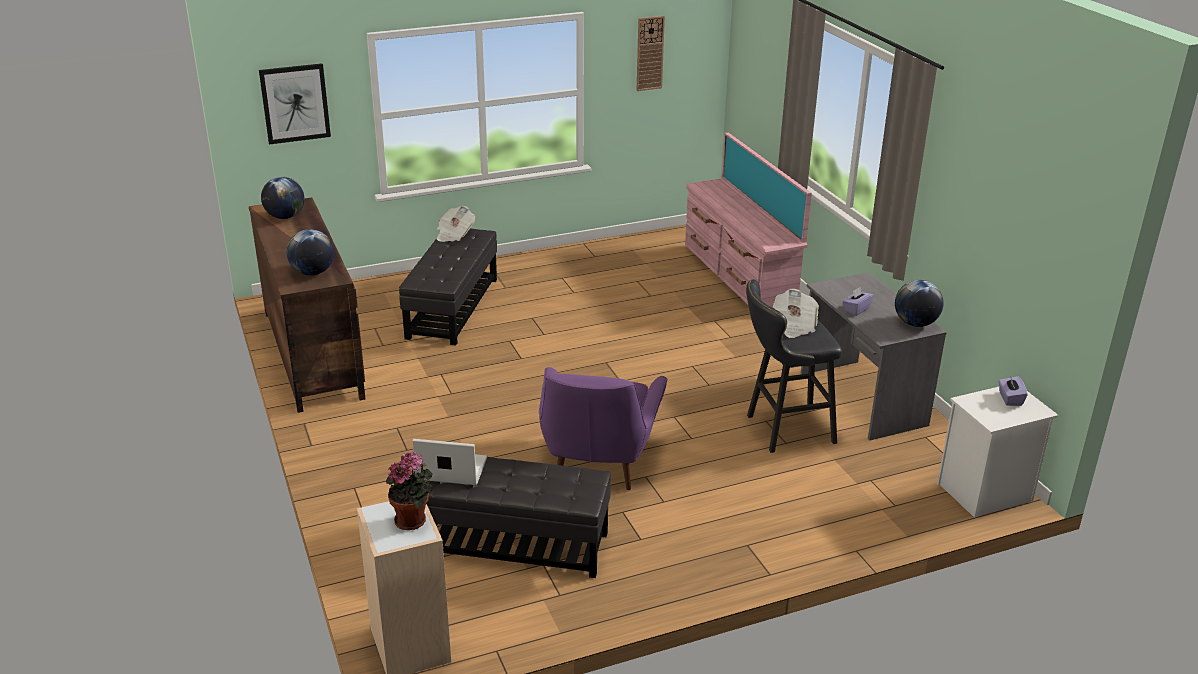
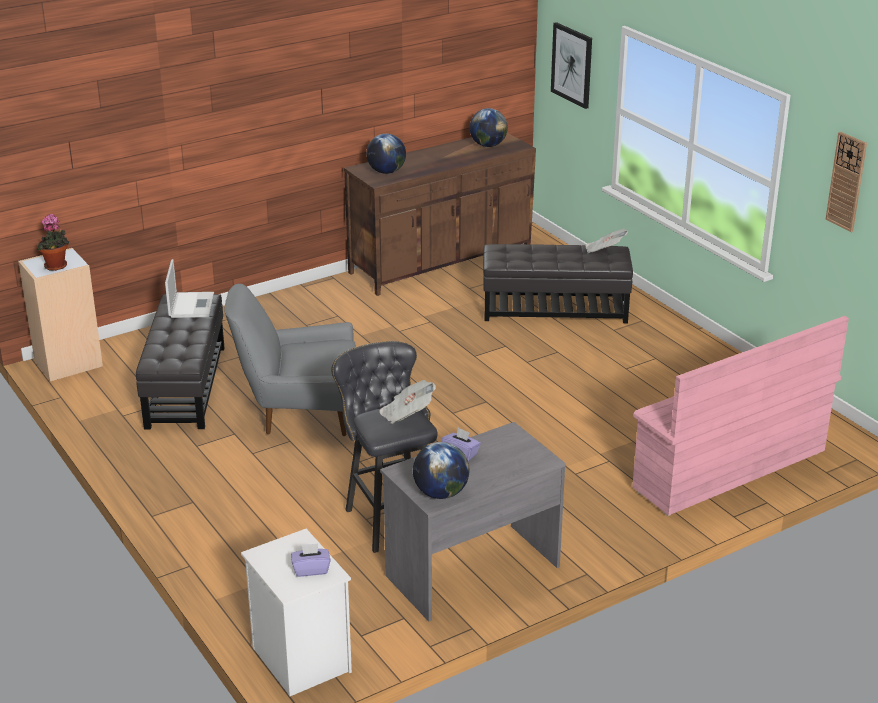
camera: 80 degrees right, 0 degrees up
purple armchair [539,367,668,490] -> grey armchair [225,284,356,436]

